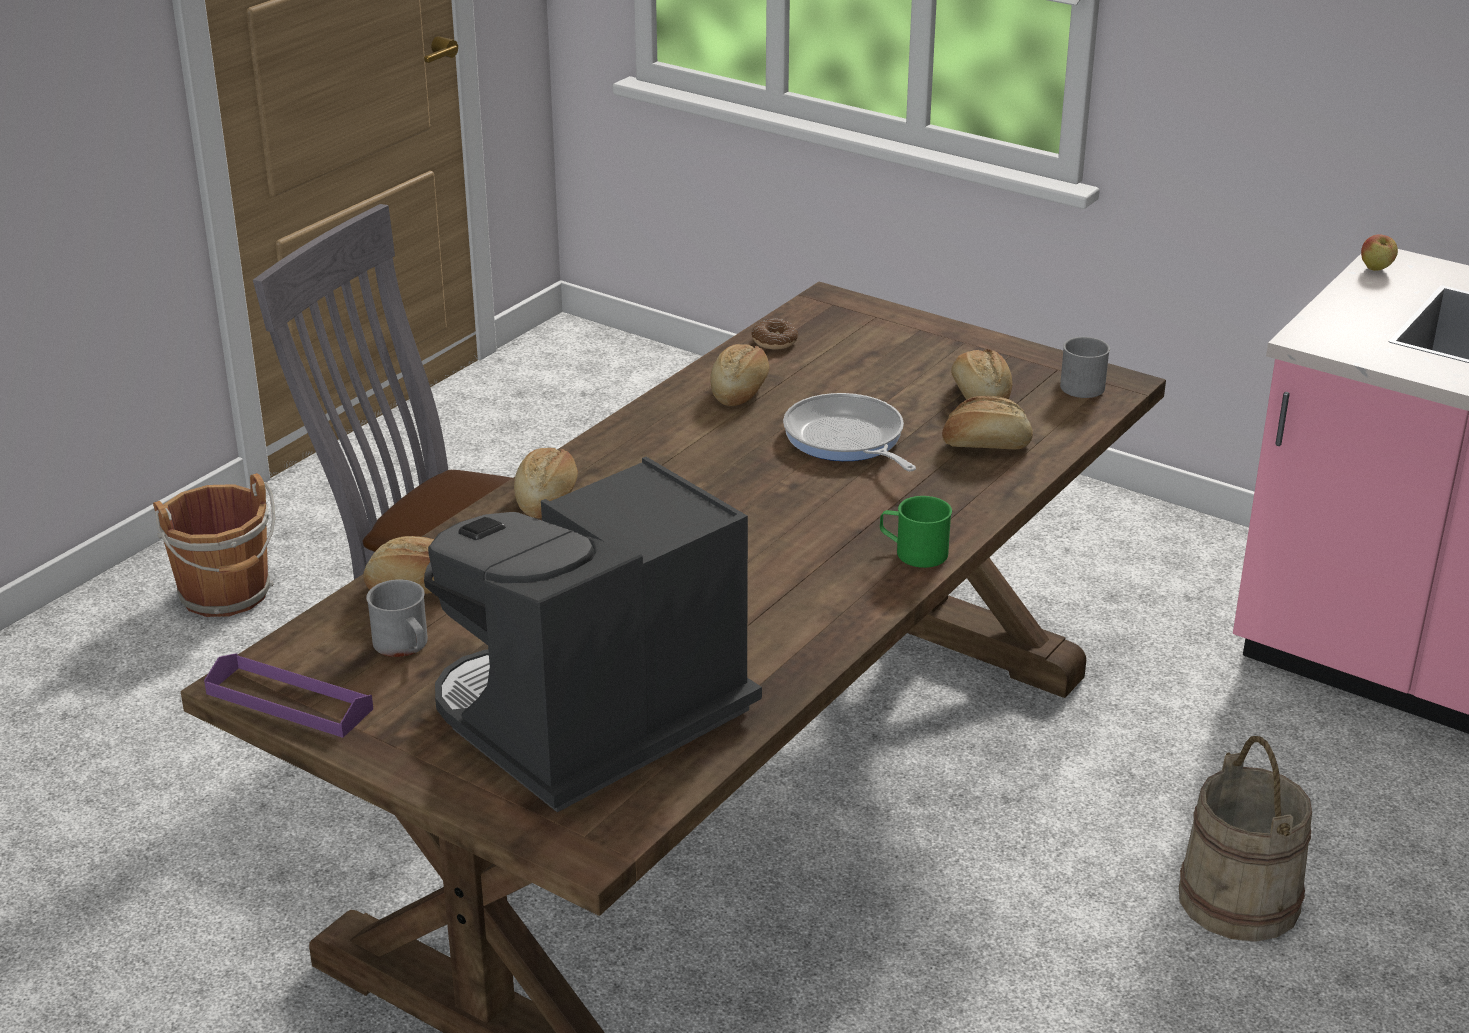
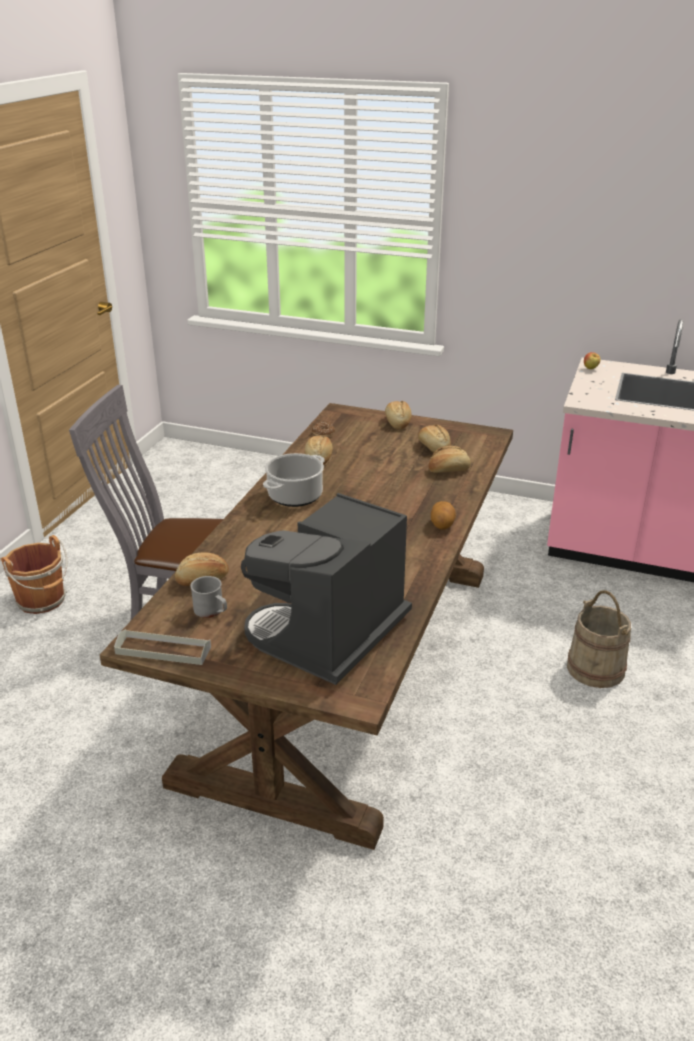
camera: 15 degrees left, 0 degrees up
purple tray [204,653,373,738] -> grey tray [114,629,211,665]
bread [514,448,578,518] -> bread moved to [385,401,412,430]
frying pan [783,393,916,472] -> none
green mug [880,496,952,568] -> potato [431,501,456,530]
grey mug [1060,337,1110,398] -> none
none -> cooking pot [263,453,325,507]

